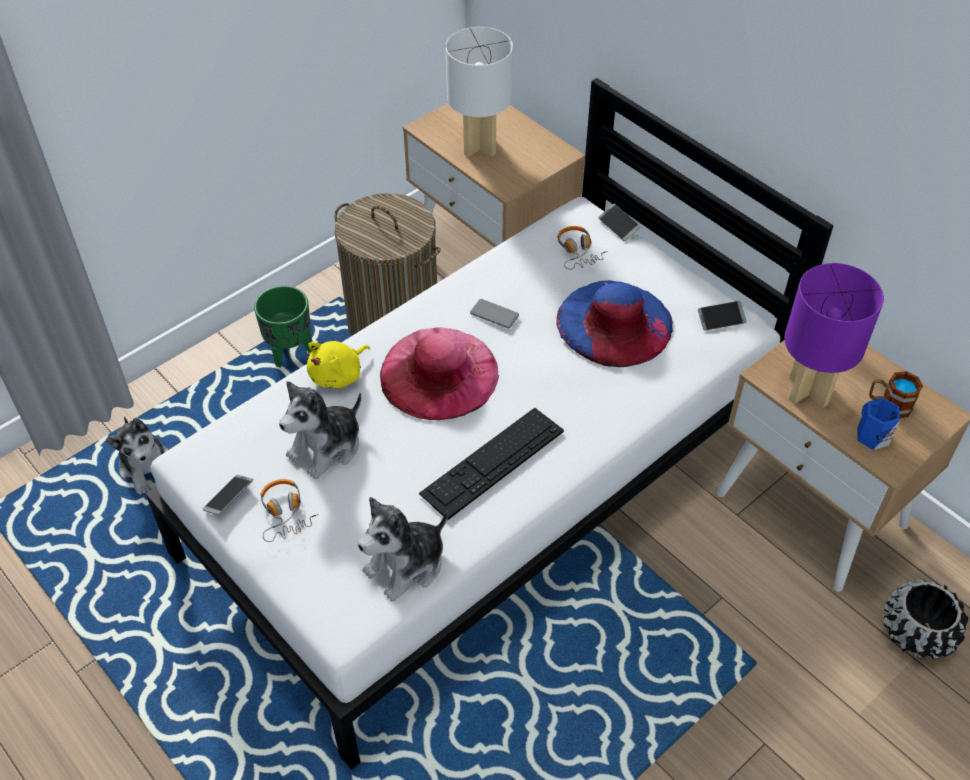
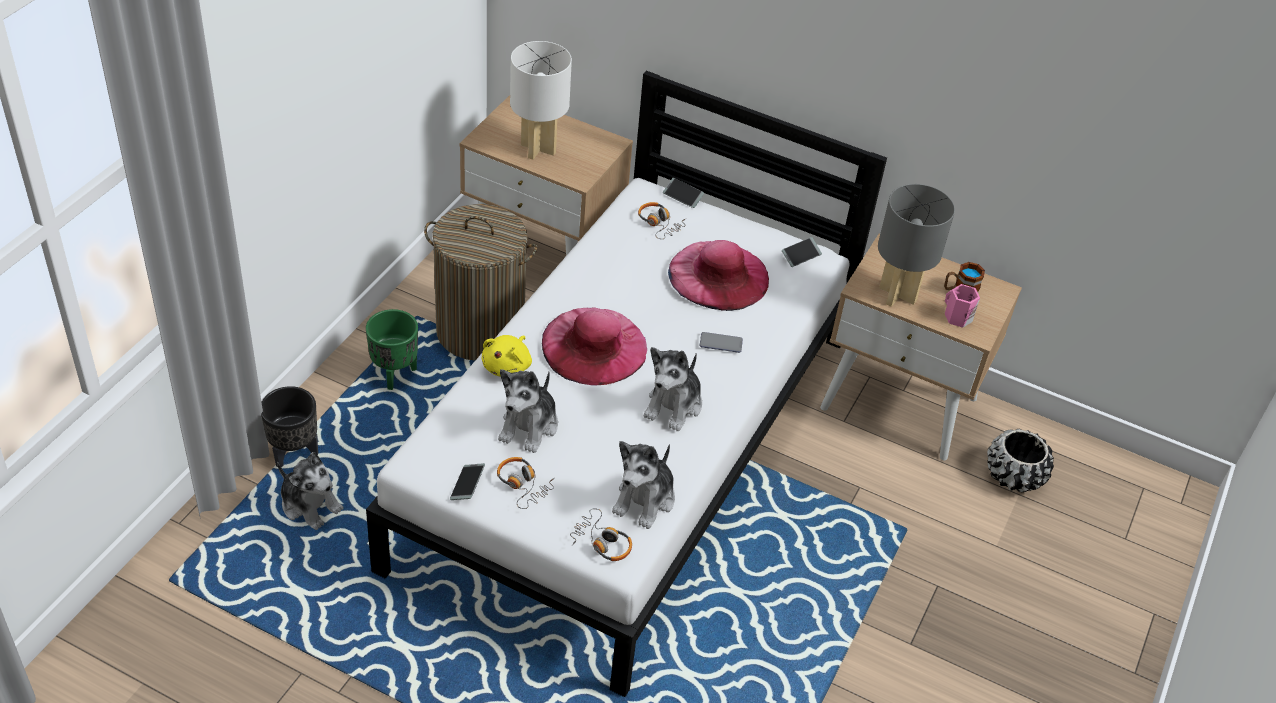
camera: 25 degrees left, 5 degrees down
keyboard [419,408,564,520] -> plush toy [644,347,702,431]
phone [470,299,519,328] -> phone moved to [699,332,743,353]
blue hat [556,280,673,367] -> pink hat [668,240,769,311]
purple table lamp [784,263,884,408] -> grey table lamp [878,184,955,307]
blue mug [857,397,900,450] -> pink mug [945,284,980,328]
none -> black planter [261,386,318,467]
none -> headphones [570,508,632,561]

